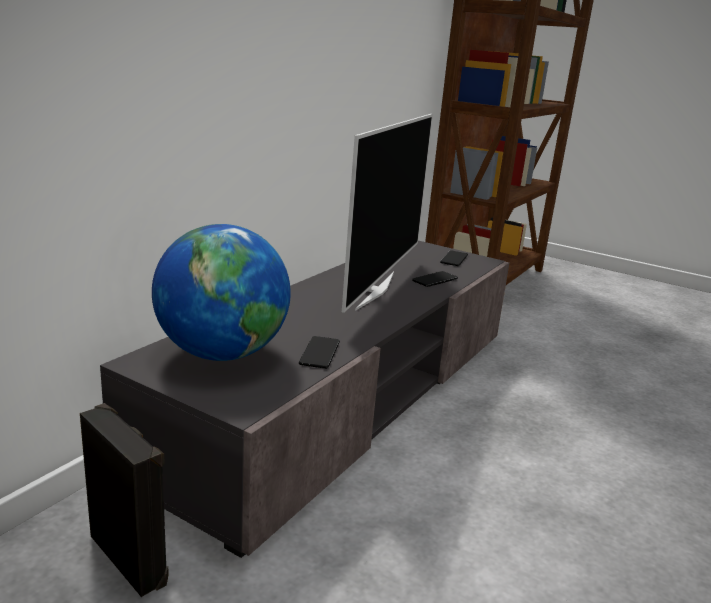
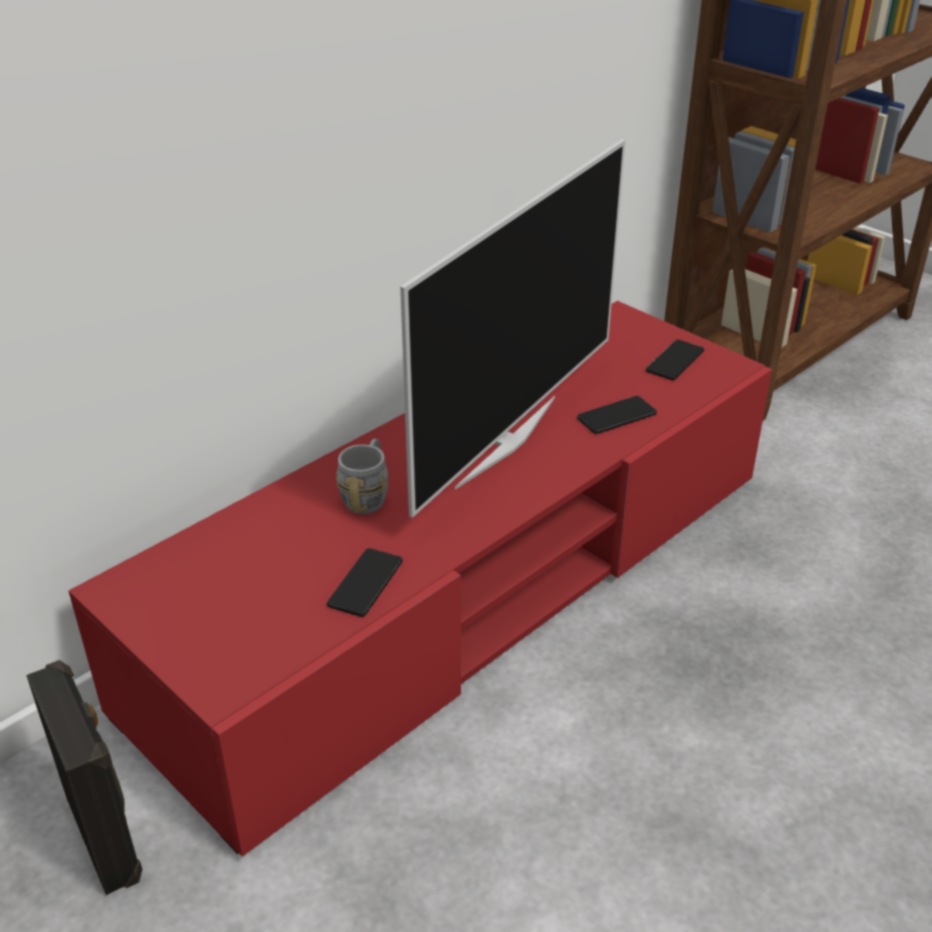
camera: 15 degrees right, 15 degrees up
grey tv stand [100,240,509,558] -> red tv stand [69,301,772,857]
globe [152,224,291,361] -> none
none -> grey mug [336,439,388,514]

